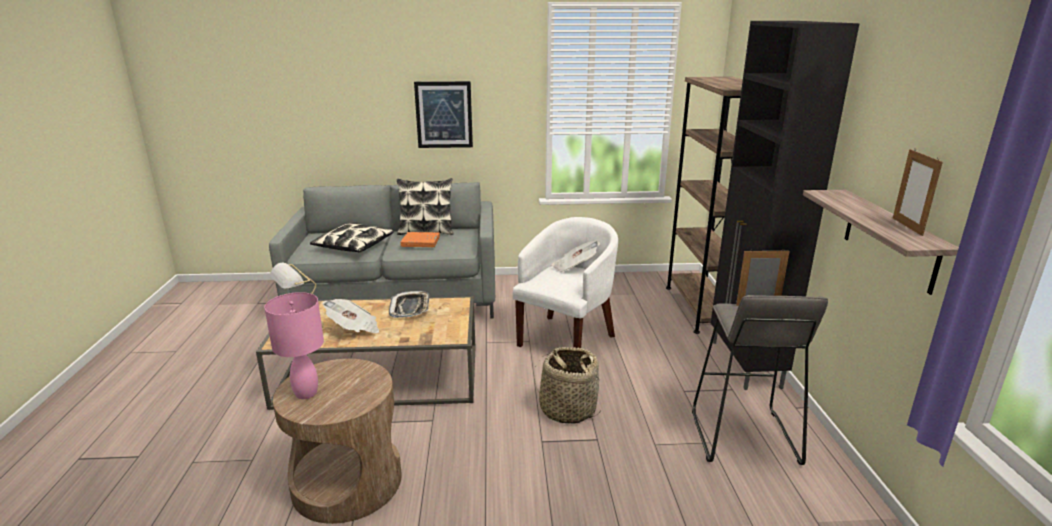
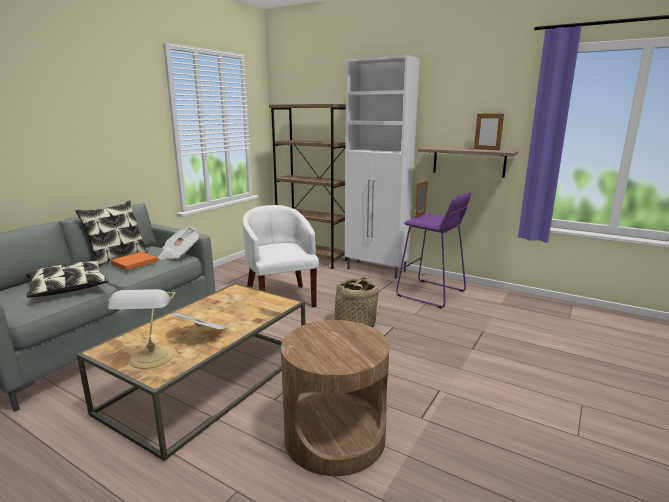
camera: 55 degrees left, 5 degrees down
pink table lamp [264,292,324,399] -> none
tray [389,291,429,318] -> none
picture [414,81,473,148] -> none
newspaper [551,241,600,272] -> newspaper moved to [158,228,199,259]
grey stool [692,295,828,465] -> purple stool [396,193,471,308]
black cabinet [711,21,860,390] -> white cabinet [345,55,420,279]

